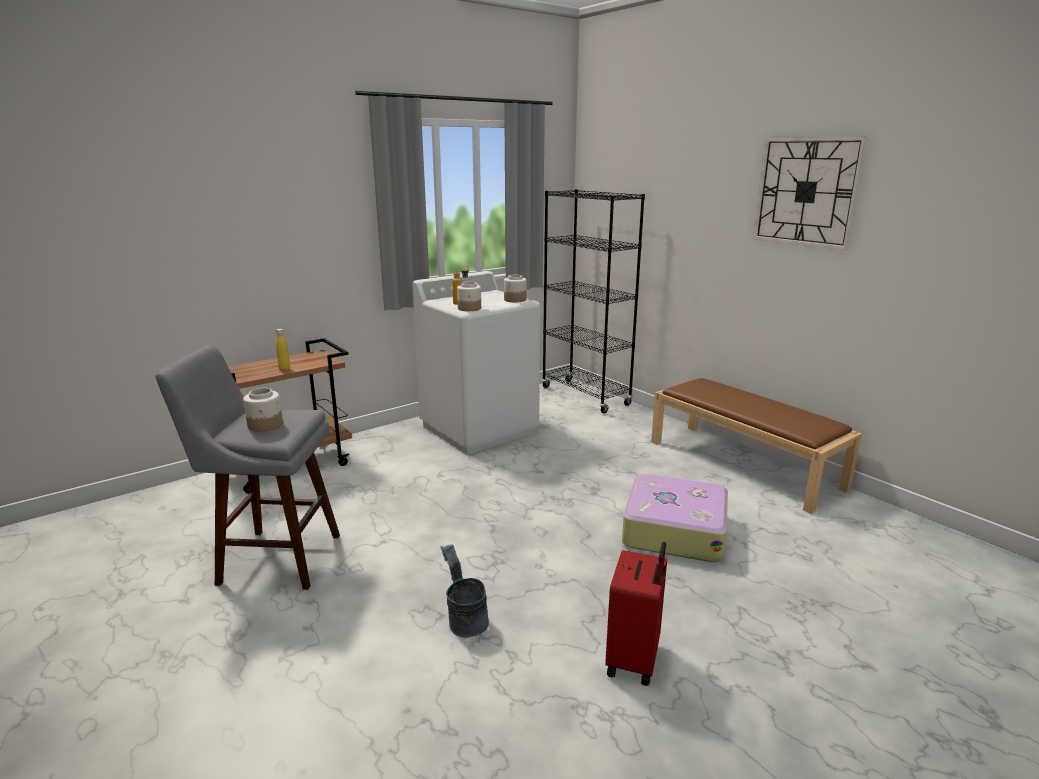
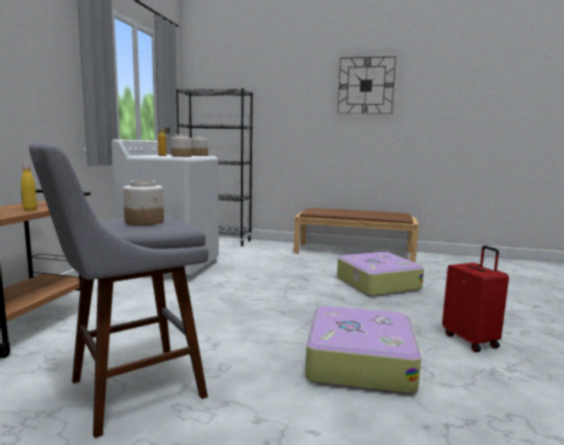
camera: 40 degrees left, 10 degrees down
grey bucket [440,544,489,638] -> suitcase [305,306,421,394]

